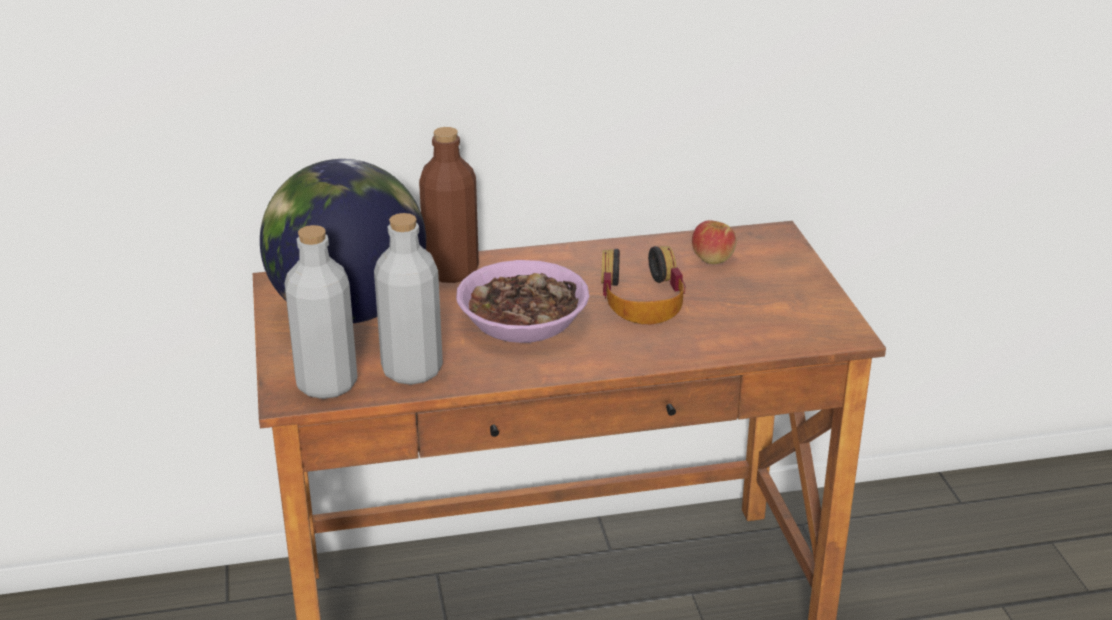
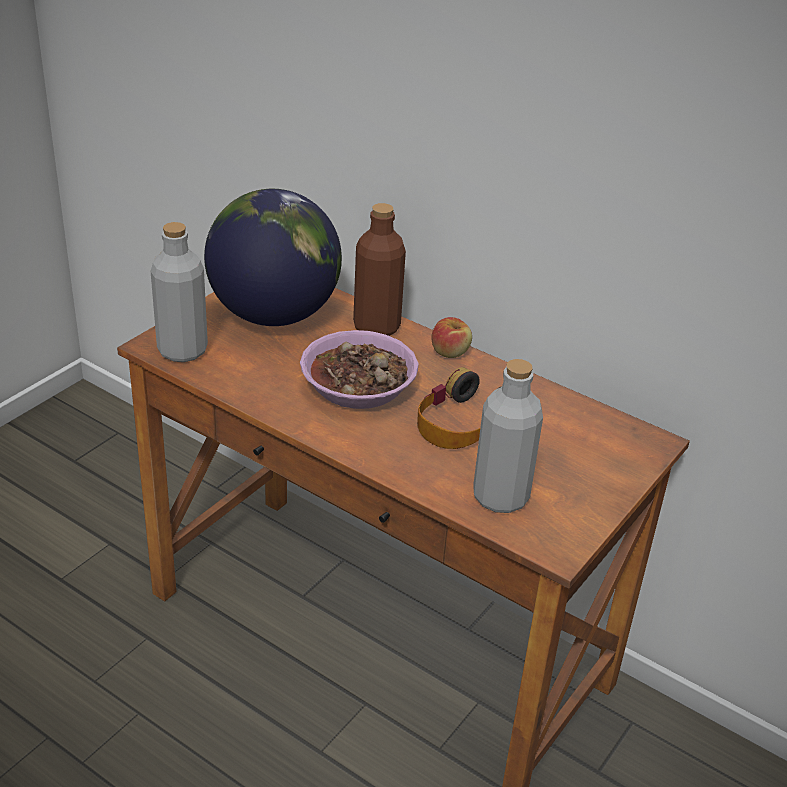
camera: 45 degrees right, 5 degrees up
grey bottle [374,213,443,385] -> grey bottle moved to [473,359,543,513]
apple [692,220,737,264] -> apple moved to [431,317,472,358]

